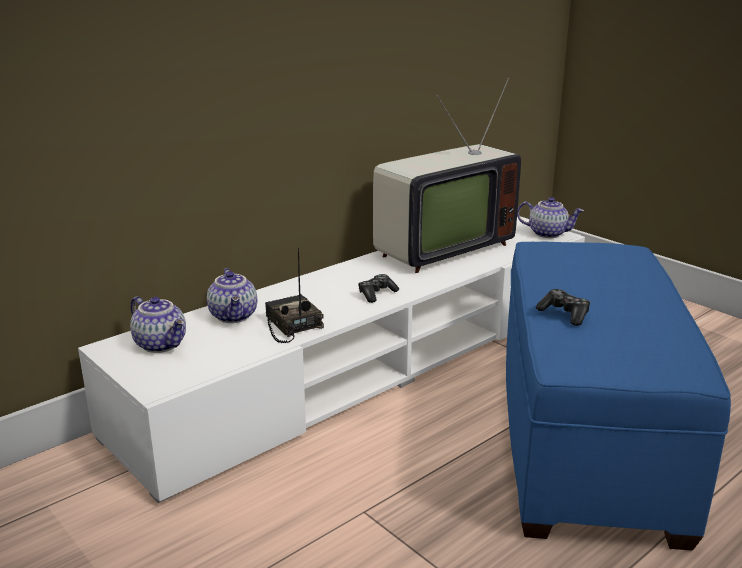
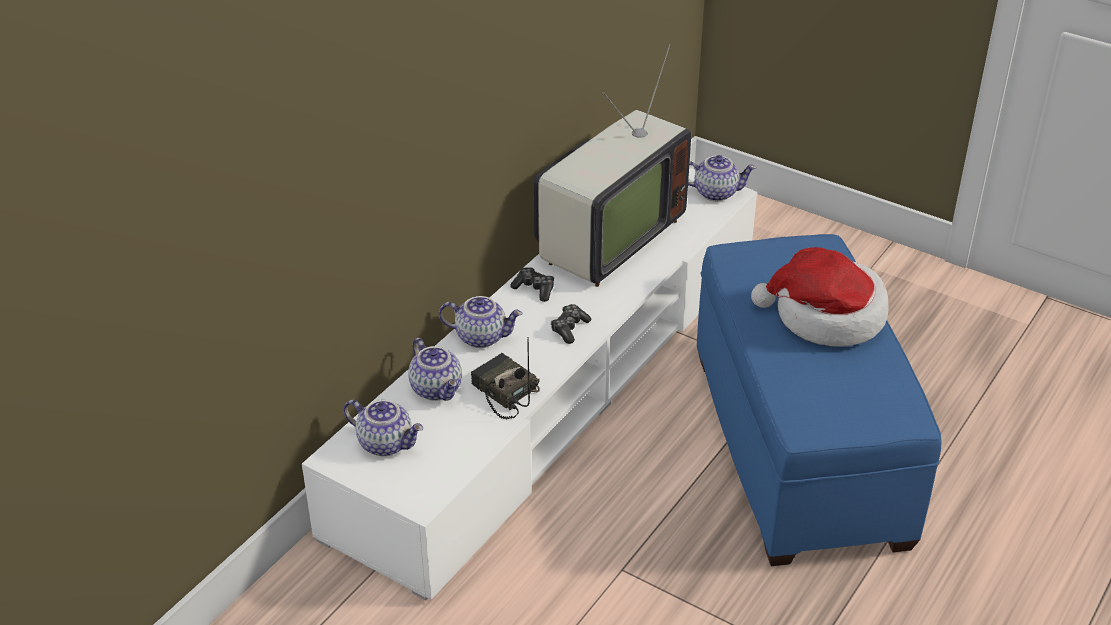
camera: 15 degrees left, 15 degrees up
game controller [536,289,590,326] -> game controller moved to [510,267,554,302]
none -> teapot [439,296,523,348]
none -> hat [751,247,889,347]

